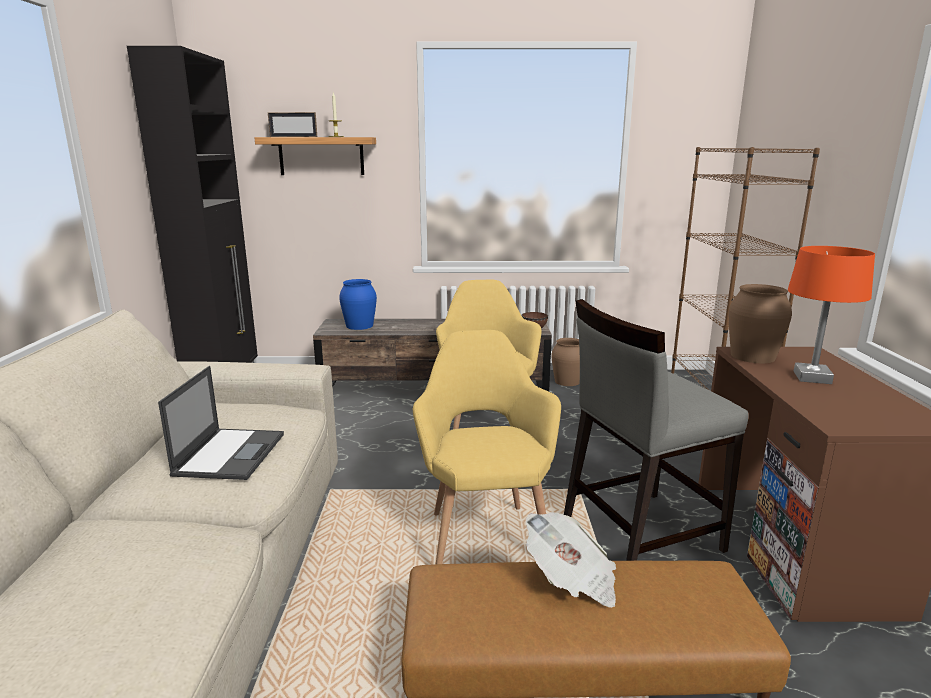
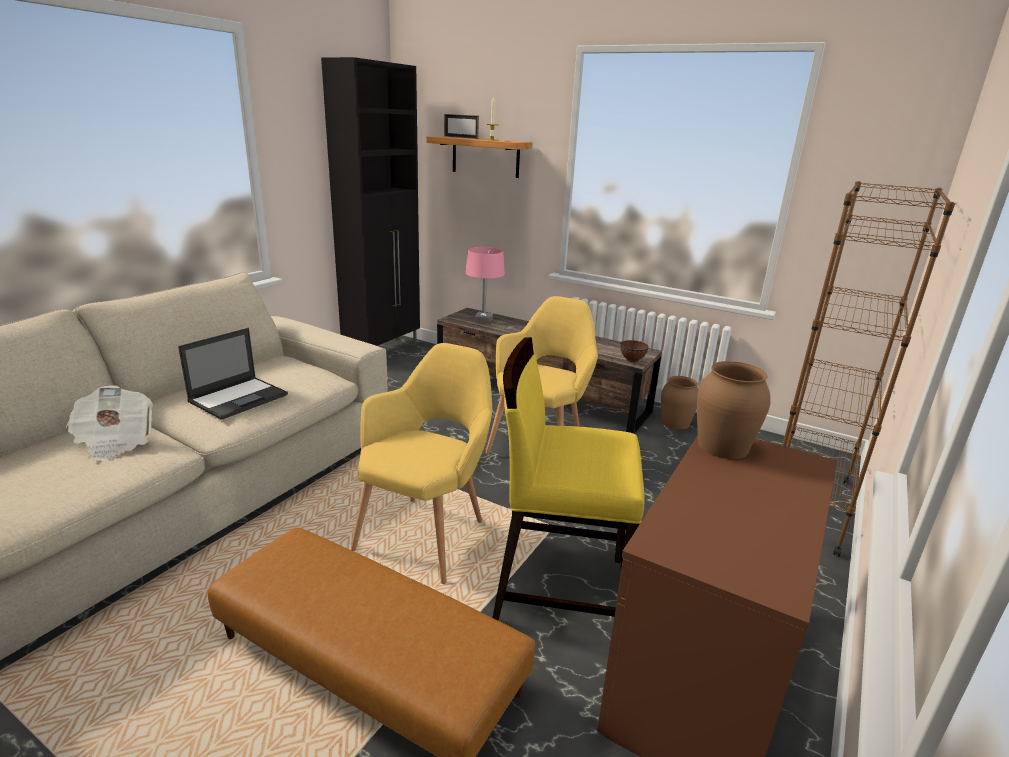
camera: 30 degrees right, 5 degrees up
blue vase [339,279,377,330] -> pink table lamp [465,247,505,323]
newspaper [526,512,616,608] -> newspaper moved to [66,385,153,461]
grey chair [564,299,748,561] -> yellow chair [492,337,645,621]
orange table lamp [788,246,875,384] -> none

